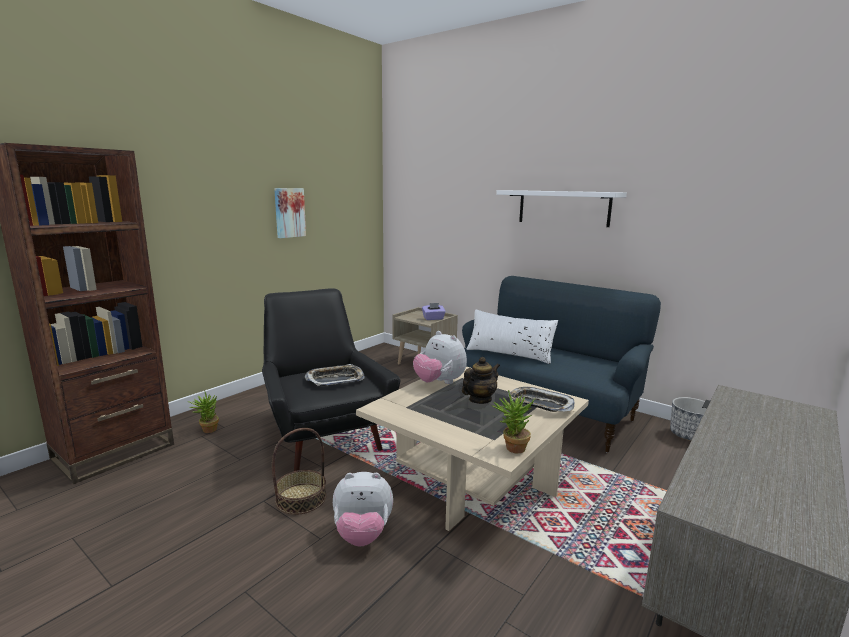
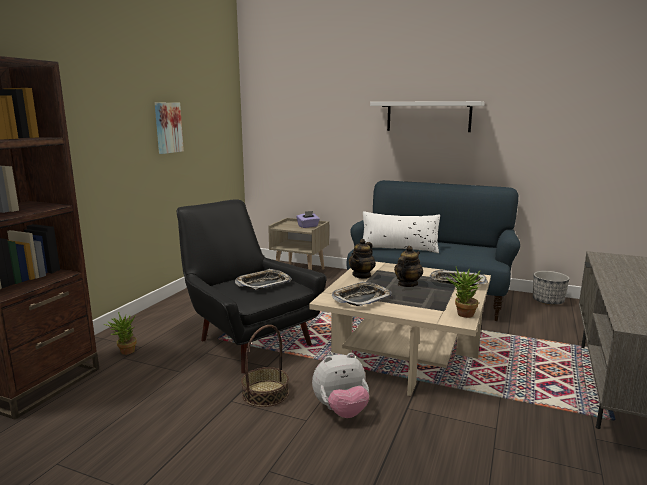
camera: 15 degrees left, 0 degrees up
plush toy [413,331,467,384] -> teapot [349,239,376,279]
none -> tray [332,281,392,306]

